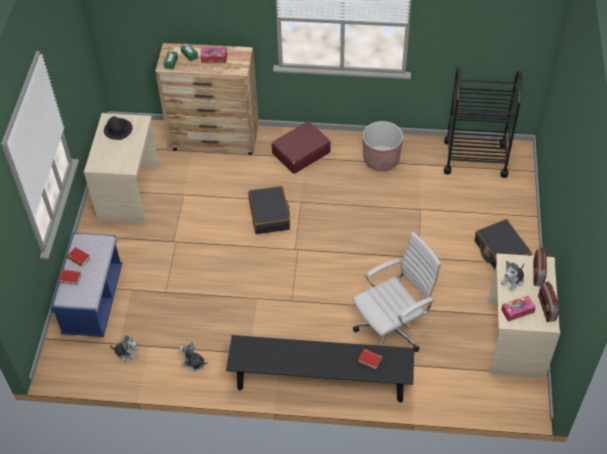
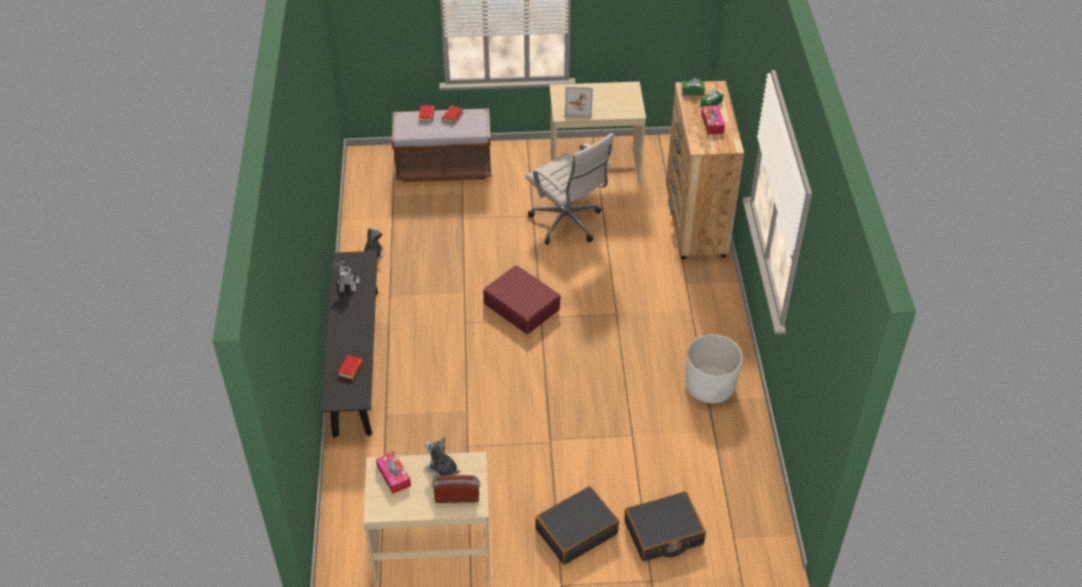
camera: 80 degrees right, 5 degrees down
blue bench [51,233,123,337] -> brown bench [392,109,492,182]
black hat [104,116,133,140] -> none
plush toy [110,335,139,361] -> plush toy moved to [333,259,360,292]
black suitcase [248,186,290,234] -> black suitcase moved to [624,491,706,561]
red suitcase [272,121,331,174] -> red suitcase moved to [483,265,561,334]
white office chair [353,232,441,352] -> white office chair moved to [526,133,614,245]
brown planter [363,121,403,171] -> white planter [685,334,743,404]
black cart [444,68,522,178] -> none
radio [538,281,560,322] -> none
none -> picture frame [565,86,593,118]

